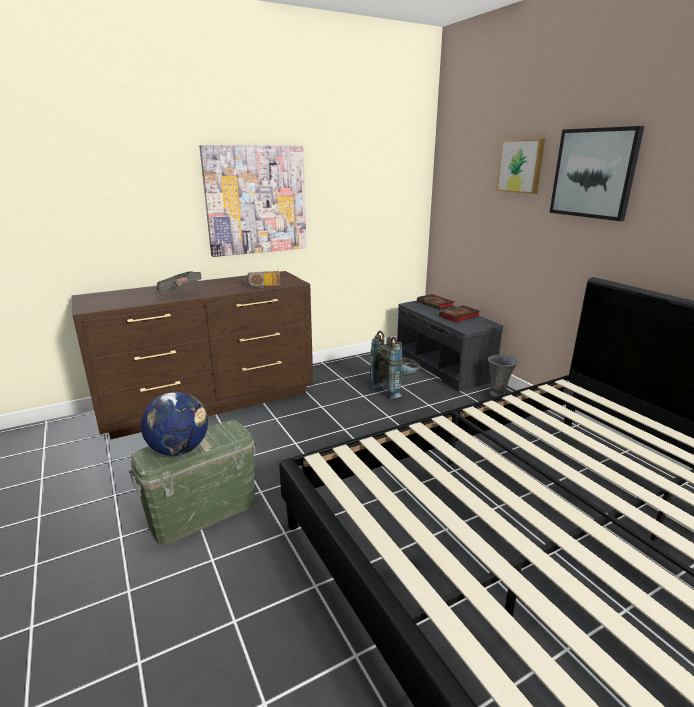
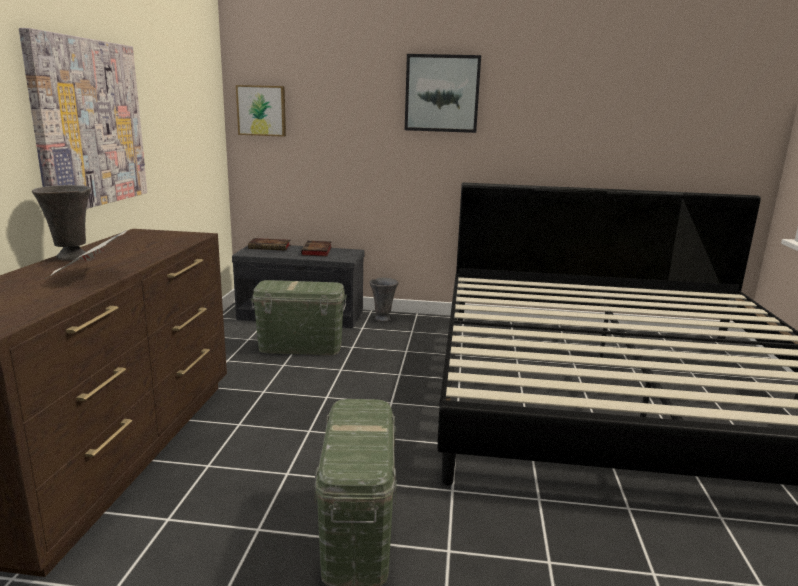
camera: 55 degrees left, 5 degrees down
globe [141,392,208,456] -> none
radio [246,271,280,288] -> none
grey backpack [371,331,420,399] -> green storage box [251,280,347,355]
picture [496,139,545,194] -> picture moved to [236,85,286,137]
none -> grey vase [32,185,91,261]

